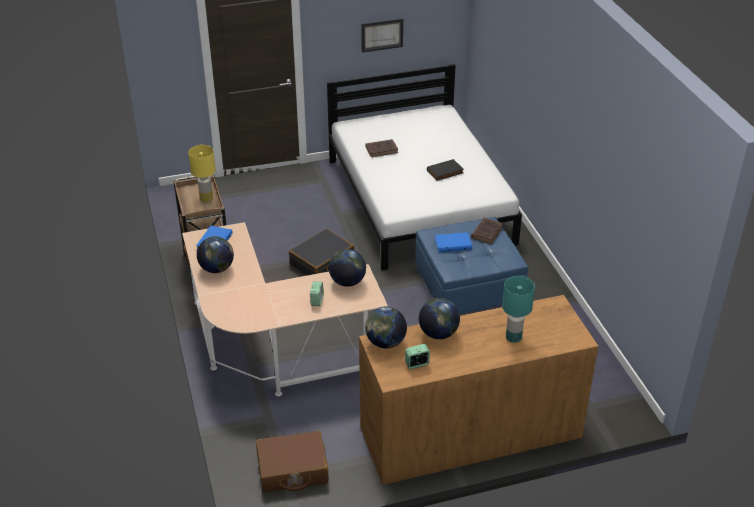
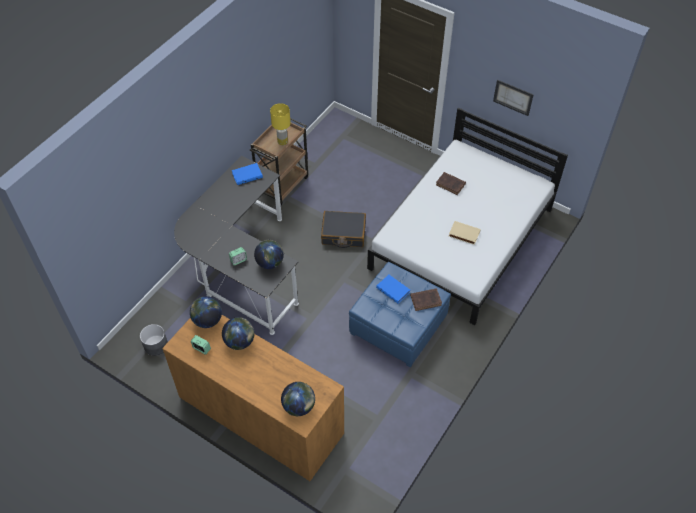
camera: 50 degrees right, 15 degrees up
beige desk [182,222,388,396] -> black desk [174,156,299,335]
globe [197,236,234,273] -> globe moved to [281,382,315,416]
brown suitcase [256,431,329,492] -> grey planter [140,324,168,356]
black book [427,159,464,181] -> beige book [449,221,481,245]
turquoise table lamp [502,276,535,343] -> none

